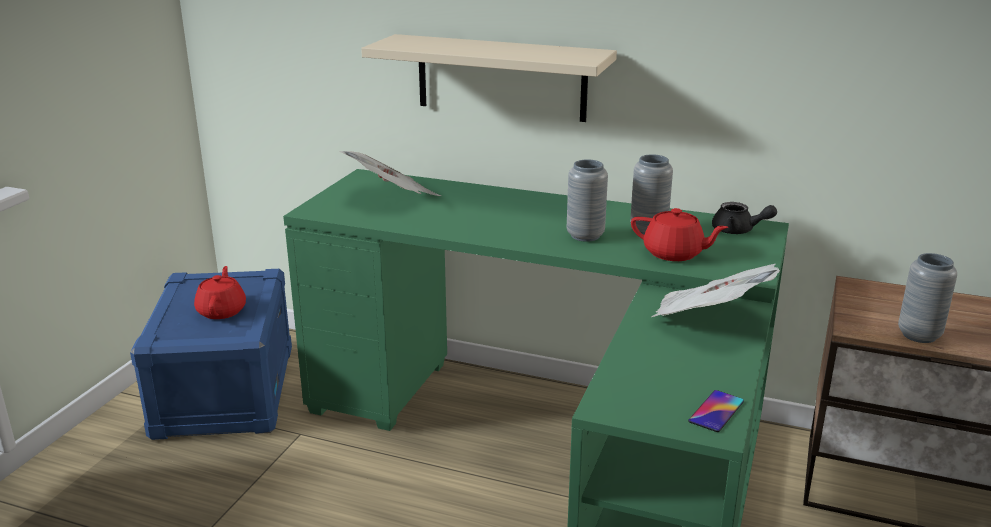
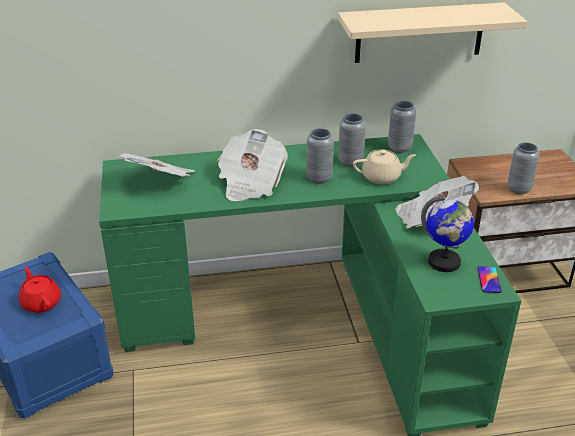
camera: 30 degrees left, 10 degrees up
beige shelf [361,34,617,122] -> beige shelf moved to [338,3,528,63]
red teapot [631,208,728,261] -> beige teapot [353,149,416,184]
black teapot [712,202,777,234] -> grey vase [388,101,416,153]
none -> newspaper [217,129,288,201]
none -> globe [421,195,474,272]

